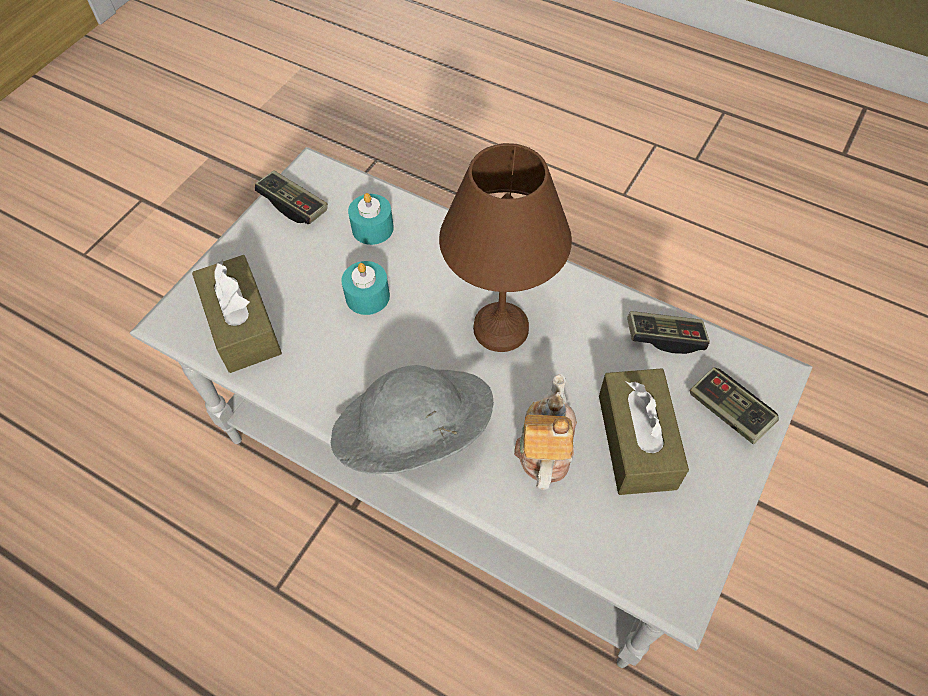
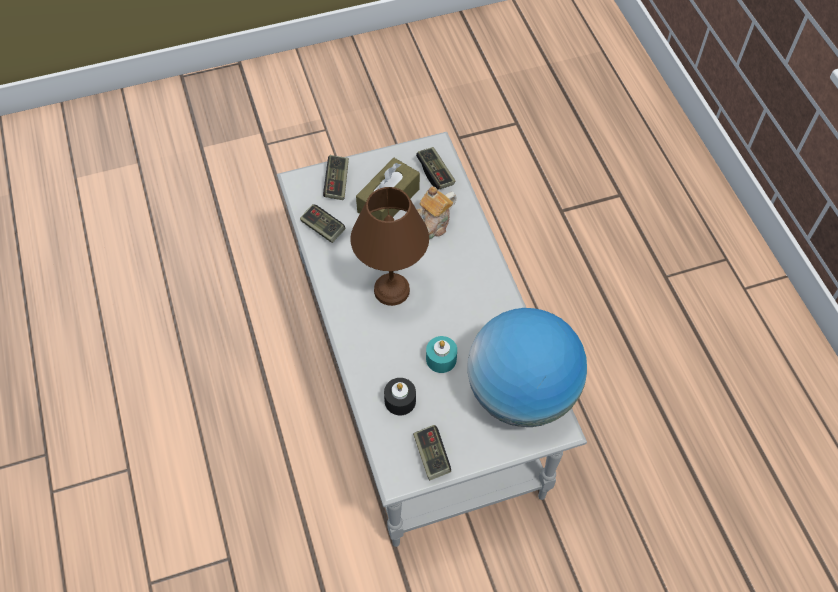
camera: 140 degrees left, 0 degrees up
brown tissue box [192,255,282,373] -> globe [467,308,587,427]
grey hat [331,365,494,474] -> none
turquoise candle [348,193,394,245] -> black candle [384,378,416,416]
none -> game controller [416,147,455,190]

